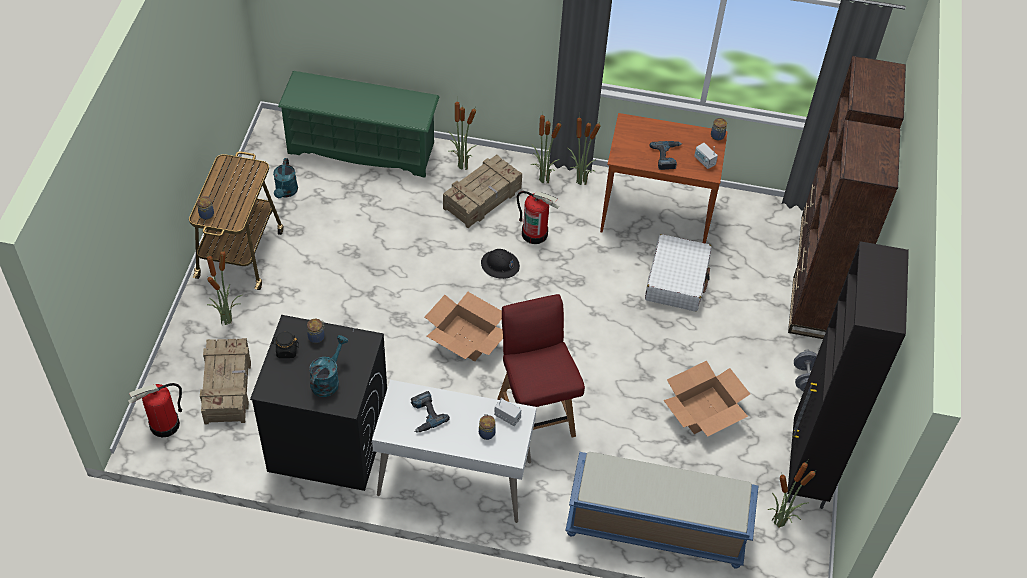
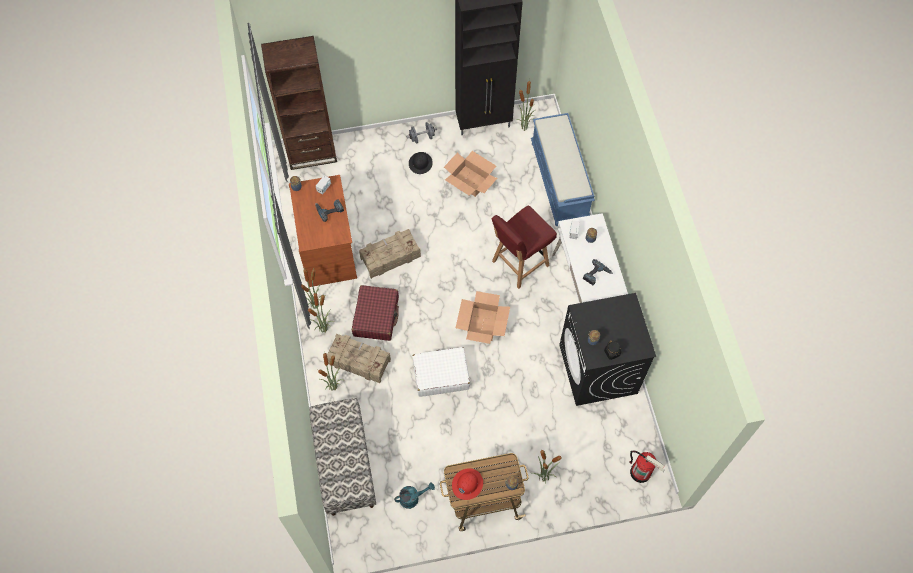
camera: 110 degrees left, 10 degrees up
crate [200,338,251,424] -> crate moved to [359,229,421,279]
green shoe rack [278,71,440,178] -> bench [309,398,376,516]
turquoise watering can [309,335,348,397] -> none
black hard hat [481,249,520,279] -> black hard hat moved to [409,152,433,174]
fire extinguisher [517,191,560,244] -> red suitcase [352,285,399,341]
white suitcase [645,234,712,312] -> white suitcase moved to [413,347,470,397]
brown bookcase [788,120,900,339] -> none
none -> red hard hat [452,468,483,500]

